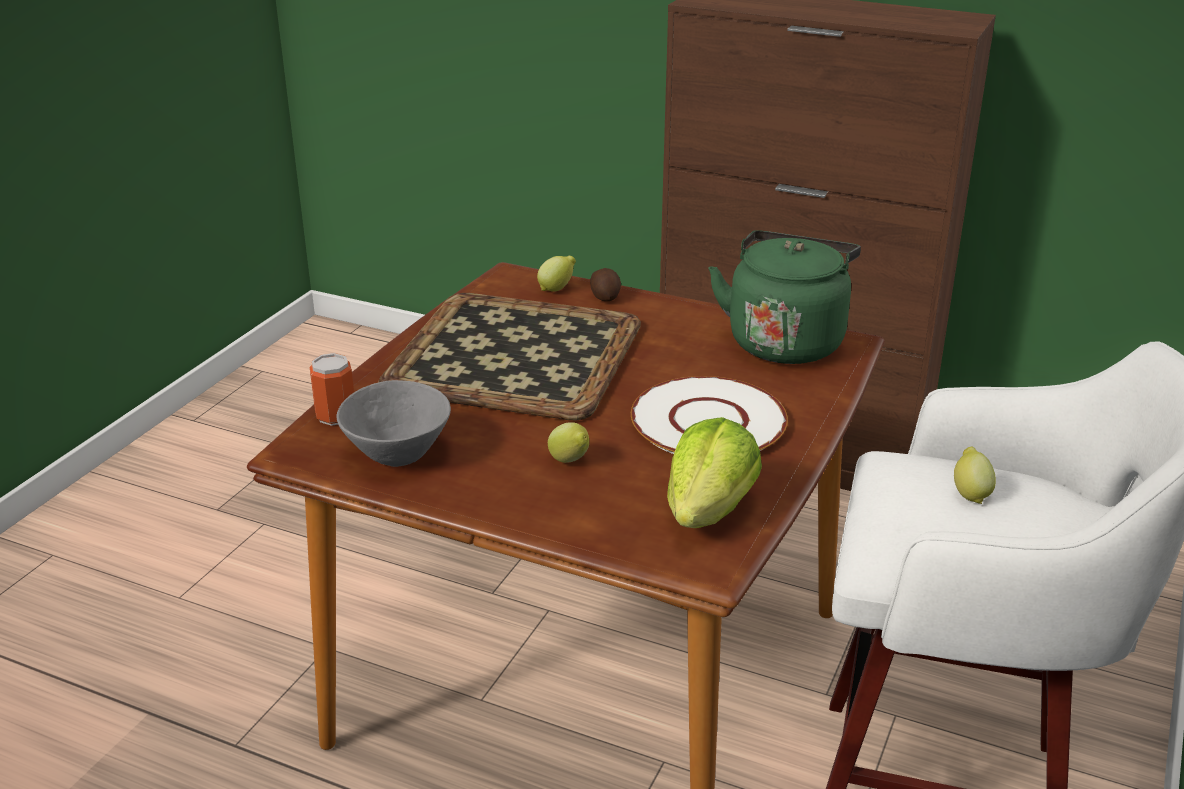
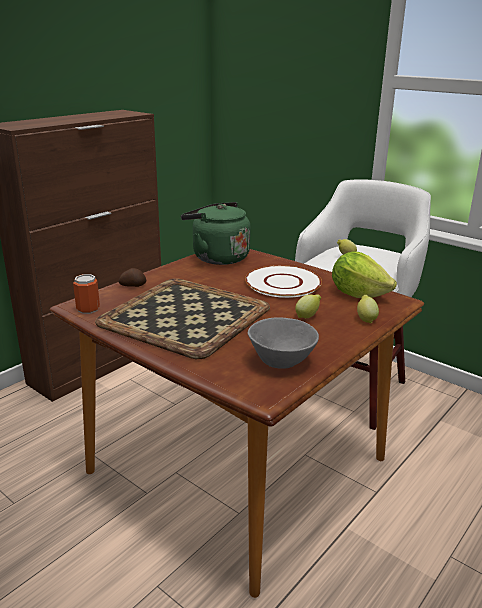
camera: 75 degrees left, 5 degrees down
can [310,353,354,426] -> can moved to [73,274,100,314]
lemon [537,256,576,292] -> lemon moved to [357,295,379,323]

